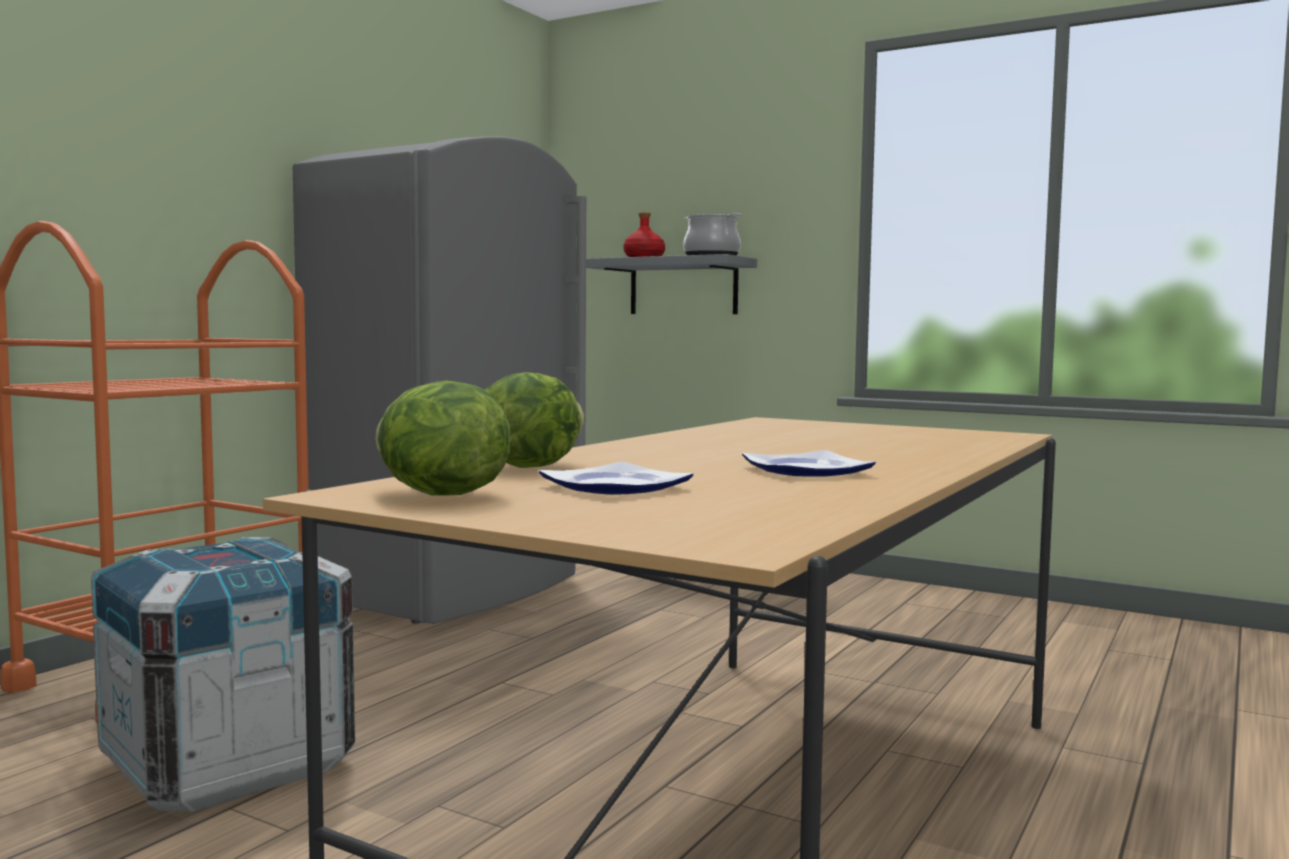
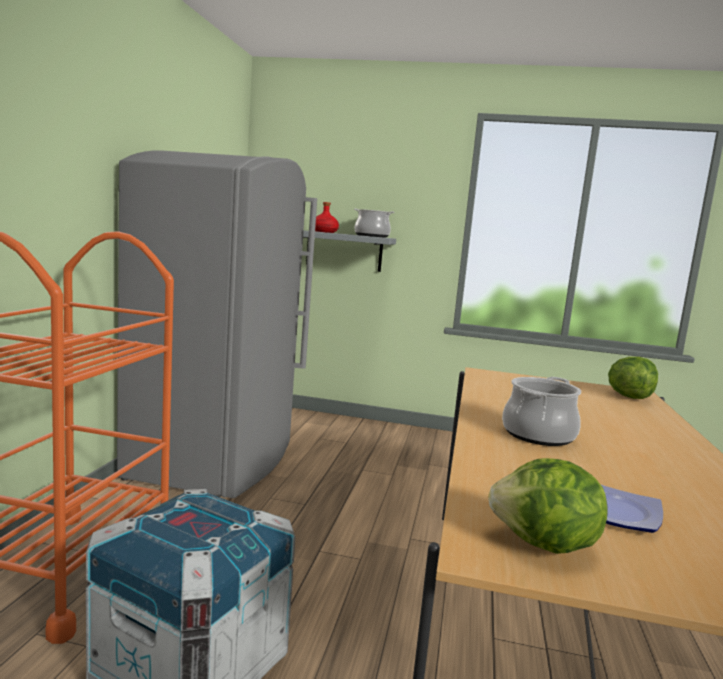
camera: 20 degrees left, 5 degrees up
lettuce [485,372,584,468] -> lettuce moved to [608,357,658,399]
plate [742,450,876,477] -> none
none -> cooking pot [502,377,581,446]

